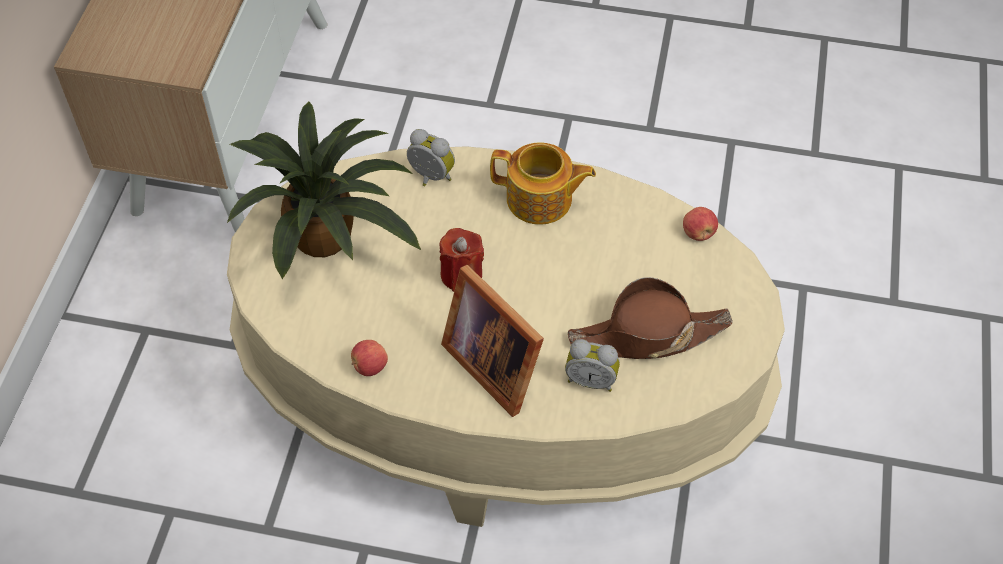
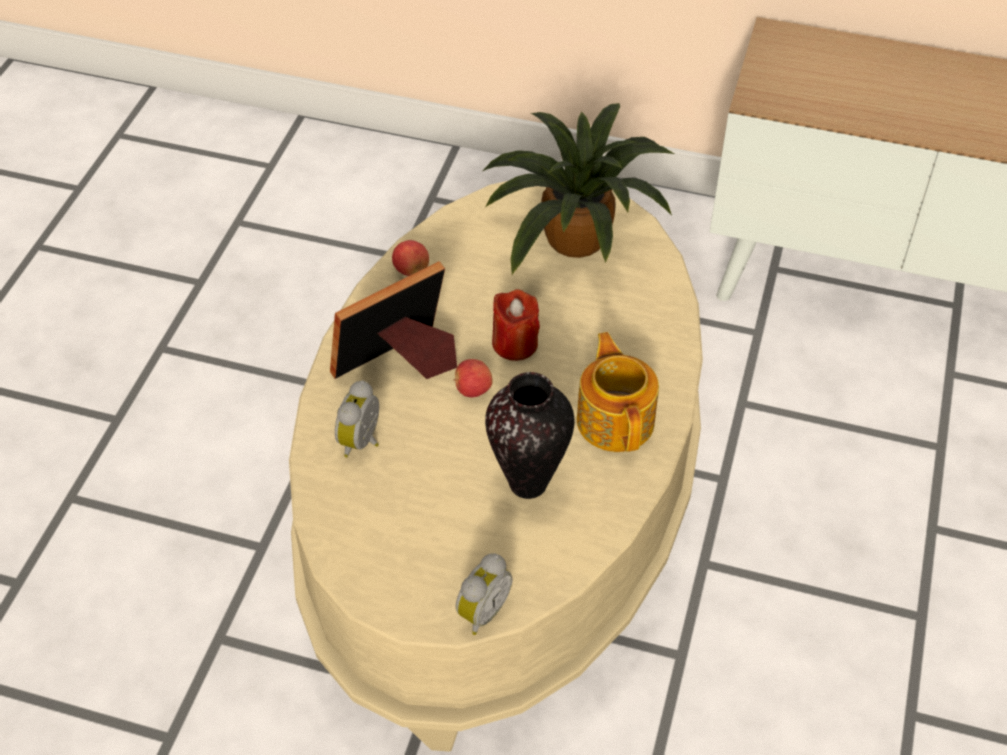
camera: 95 degrees right, 5 degrees down
alarm clock [407,129,455,186] -> alarm clock moved to [456,554,513,635]
teapot [490,143,596,225] -> teapot turned 150 degrees clockwise [577,332,659,452]
brown hat [568,277,733,359] -> none
apple [683,207,718,241] -> apple moved to [454,359,493,397]
none -> vase [485,372,574,499]

